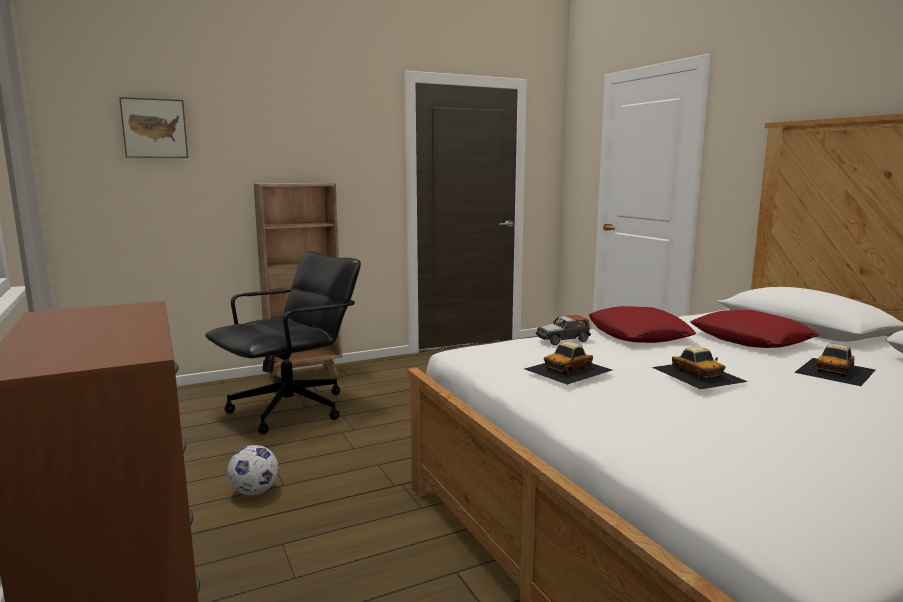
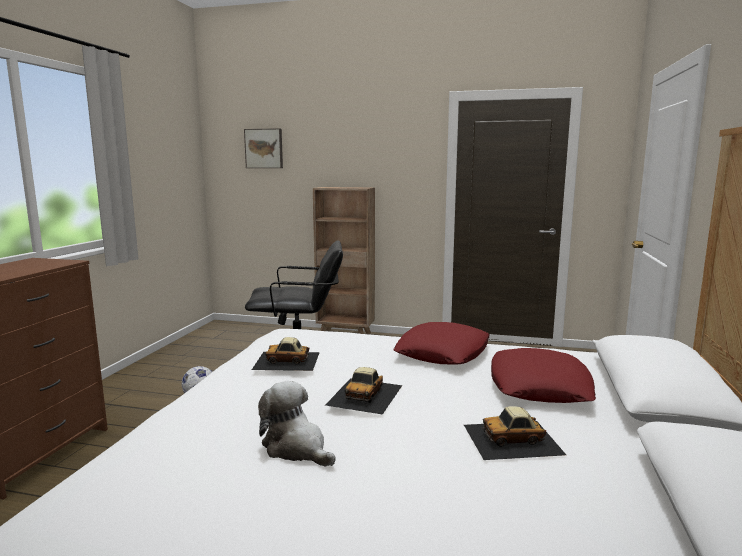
camera: 40 degrees right, 0 degrees up
toy car [536,315,591,345] -> none
none -> plush toy [258,381,336,466]

